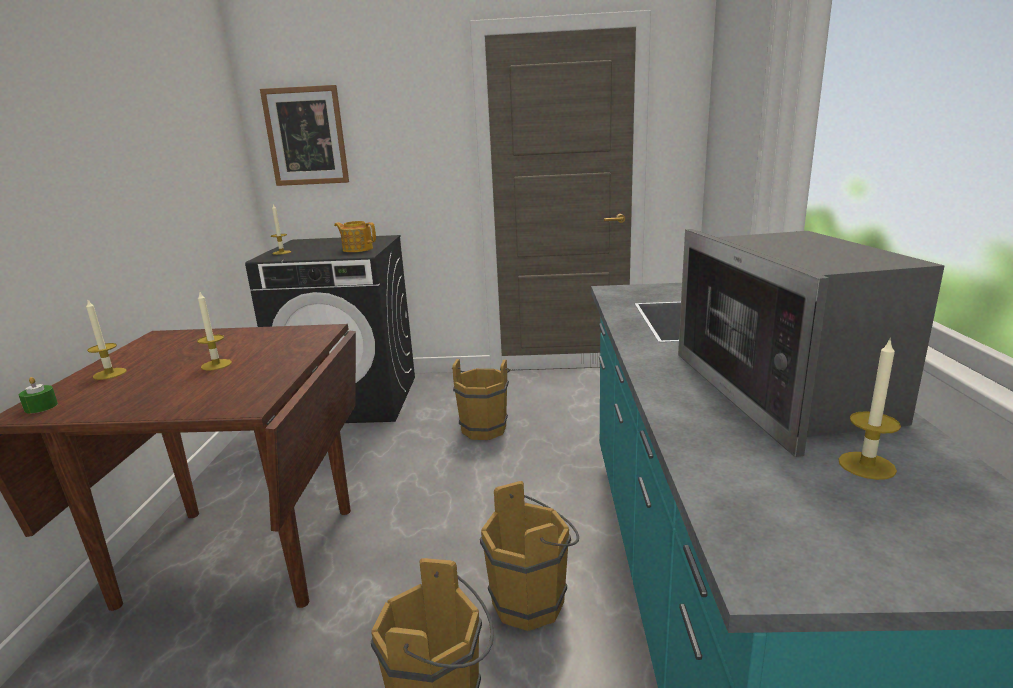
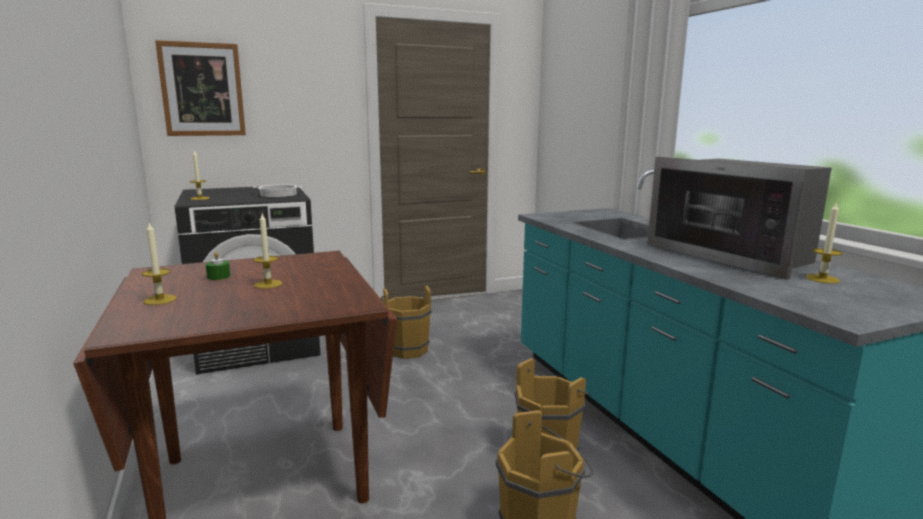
camera: 25 degrees left, 5 degrees down
green candle [19,377,58,413] -> green candle moved to [206,252,230,280]
teapot [334,221,376,252] -> cooking pot [253,184,302,197]

